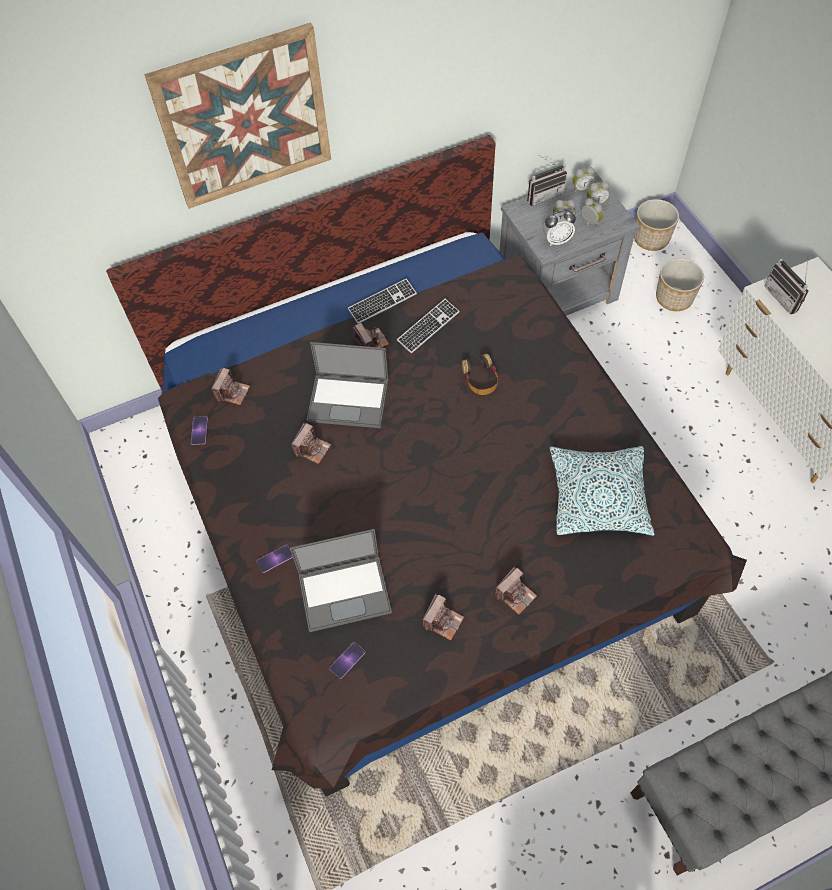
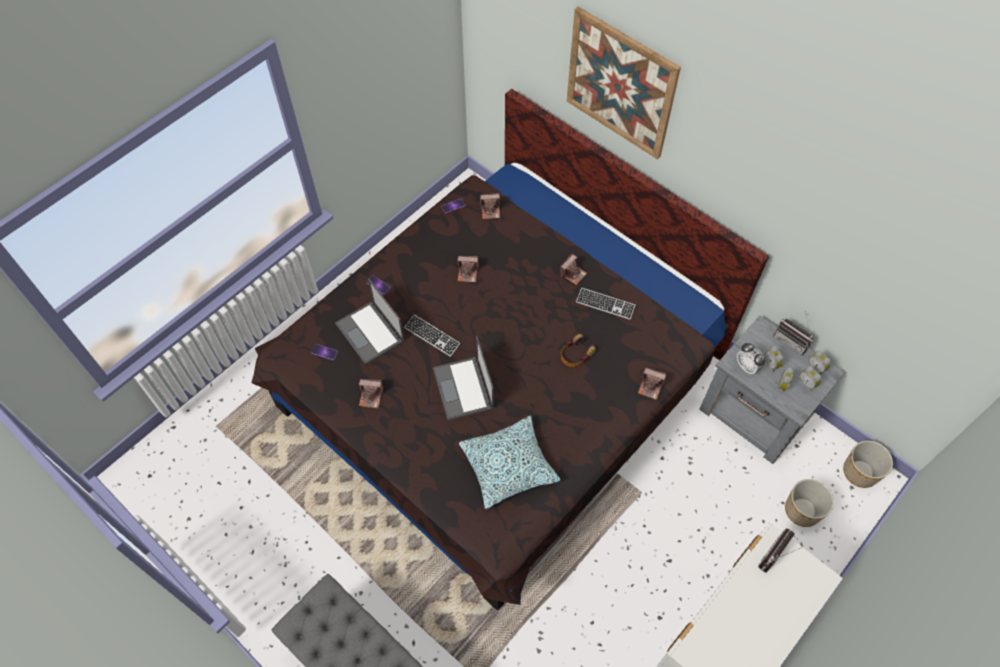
camera: 65 degrees right, 0 degrees up
laptop [307,342,388,428] -> laptop moved to [433,336,494,420]
keyboard [348,279,417,324] -> keyboard moved to [404,314,461,357]
camera [495,566,537,615] -> camera moved to [638,368,666,400]

